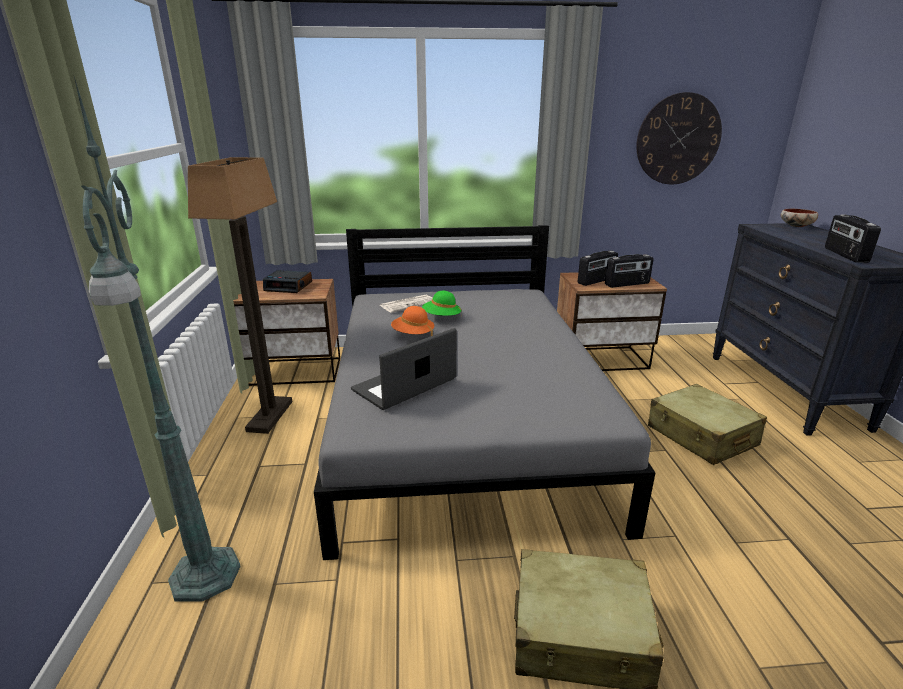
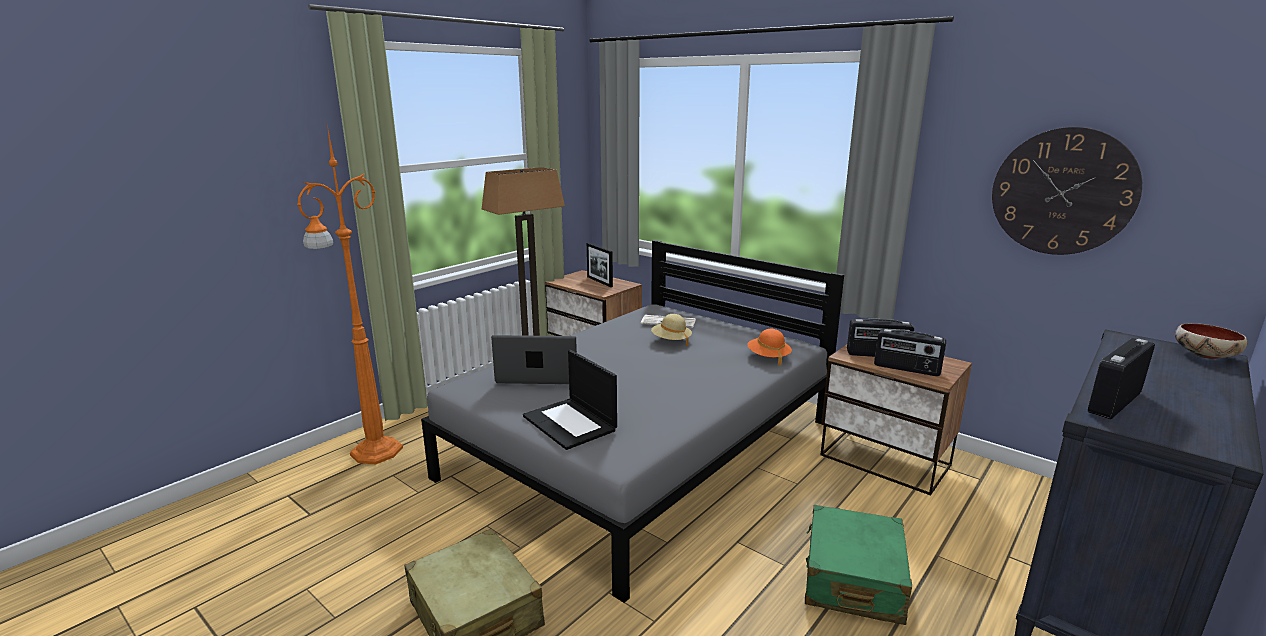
camera: 45 degrees right, 5 degrees down
green floor lamp [74,77,241,602] -> orange floor lamp [297,125,403,464]
alarm clock [263,270,312,293] -> picture frame [587,243,613,287]
orange hat [391,306,434,336] -> orange hat moved to [747,329,792,366]
green hat [422,291,462,316] -> beige hat [651,314,692,346]
beige suitcase [648,384,767,465] -> green suitcase [805,505,912,625]
none -> laptop [523,350,617,450]

